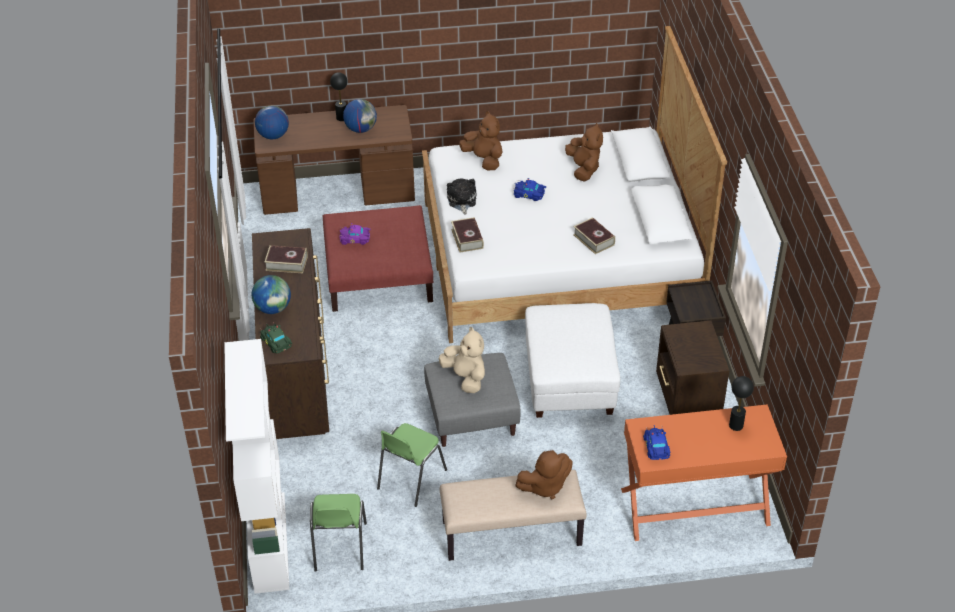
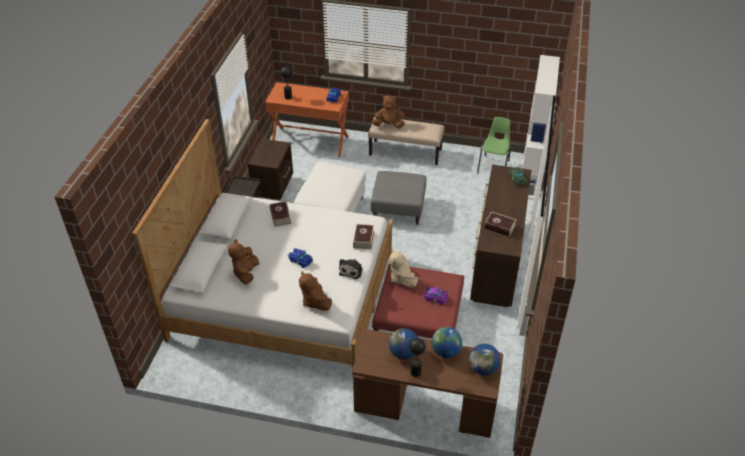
camera: 160 degrees left, 0 degrees up
globe [252,275,291,314] -> globe moved to [431,327,462,358]
green chair [377,423,447,507] -> none
beige plush toy [438,327,485,393] -> beige plush toy moved to [389,250,418,288]

